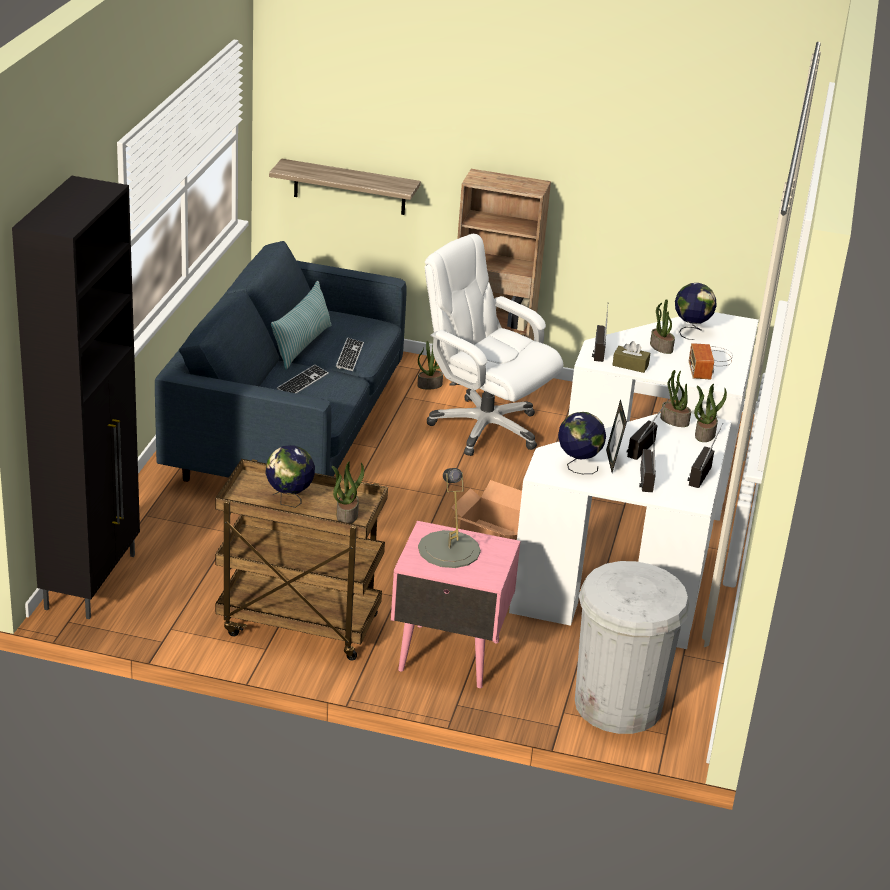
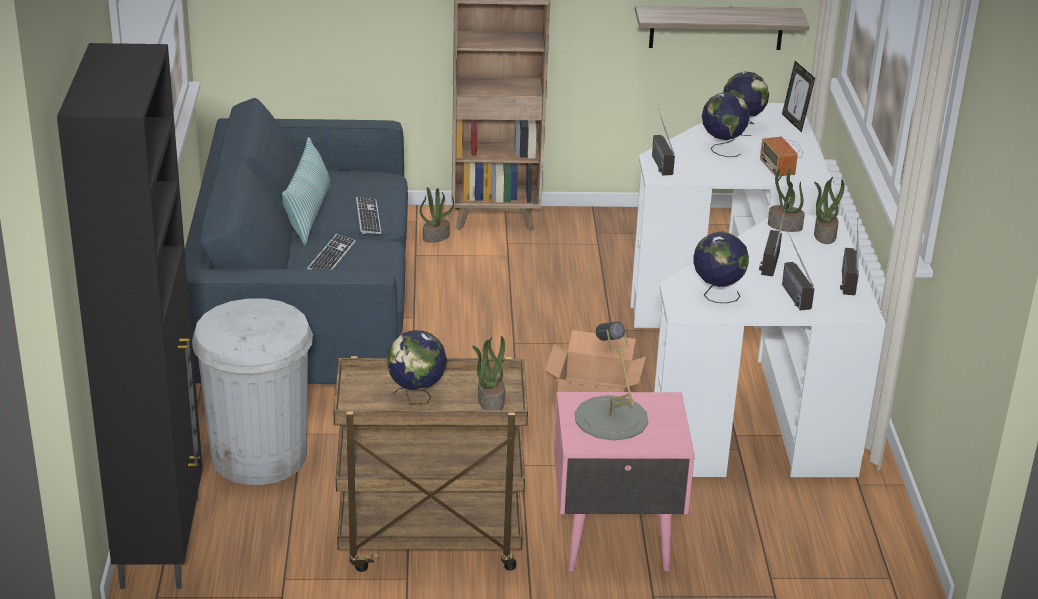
camera: 15 degrees left, 0 degrees up
shelf [269,159,421,215] -> shelf moved to [635,6,810,50]
white office chair [425,234,563,456] -> none
white trash can [575,561,690,734] -> white trash can moved to [192,298,313,485]
picture frame [606,399,627,472] -> picture frame moved to [782,61,815,133]
brown tissue box [612,341,650,373] -> none
potted plant [650,299,675,354] -> globe [702,92,750,157]

